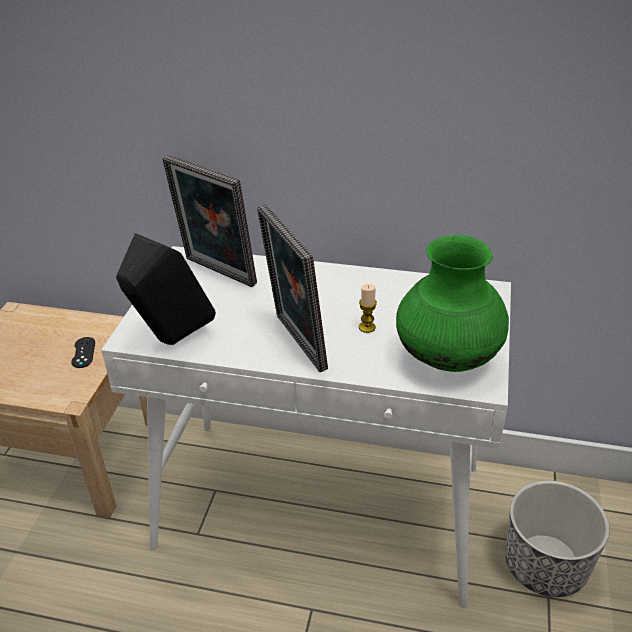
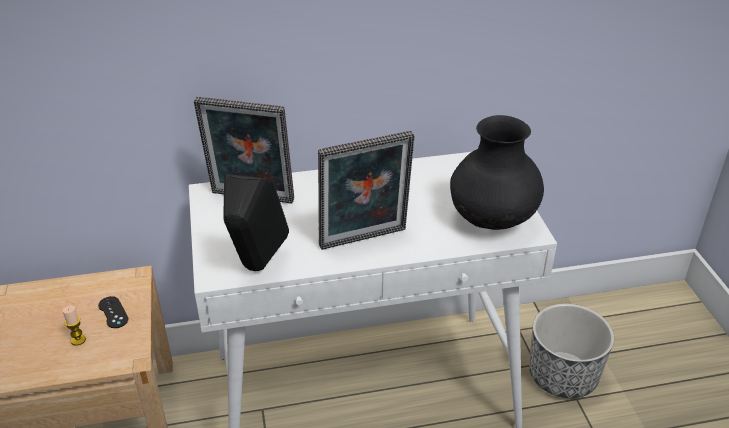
camera: 25 degrees left, 0 degrees up
picture frame [257,205,328,372] -> picture frame turned 60 degrees counterclockwise [318,131,415,250]
candle [359,284,377,333] -> candle moved to [63,306,86,346]
green vase [396,235,509,372] -> black vase [450,115,544,230]

